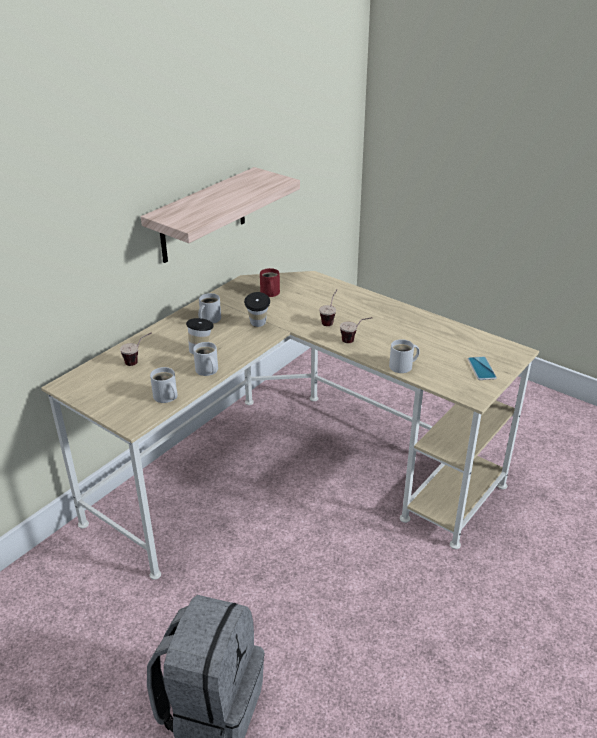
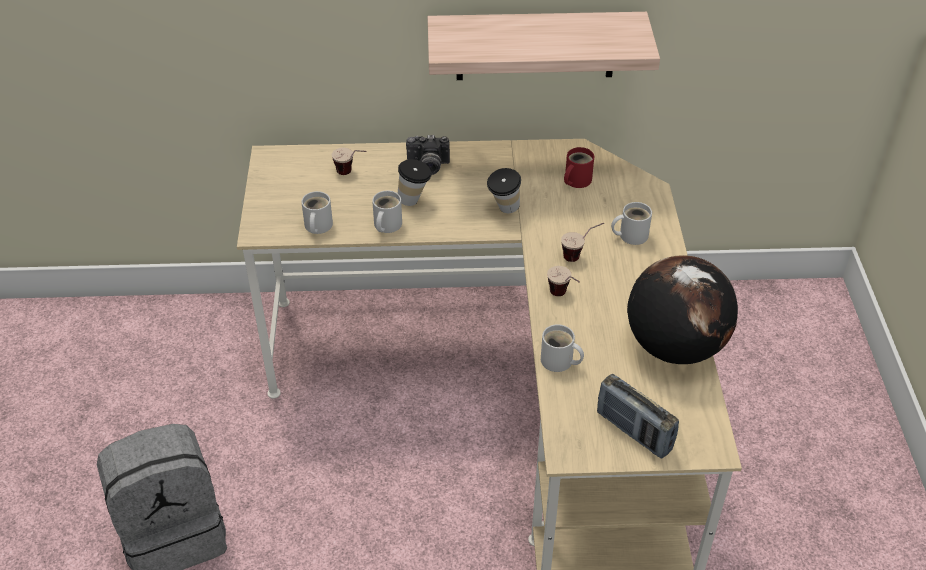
camera: 50 degrees right, 10 degrees up
white mug [198,293,221,323] -> white mug moved to [611,202,652,245]
phone [468,356,497,380] -> radio [597,374,679,458]
none -> camera [406,135,450,175]
none -> globe [627,255,738,364]

